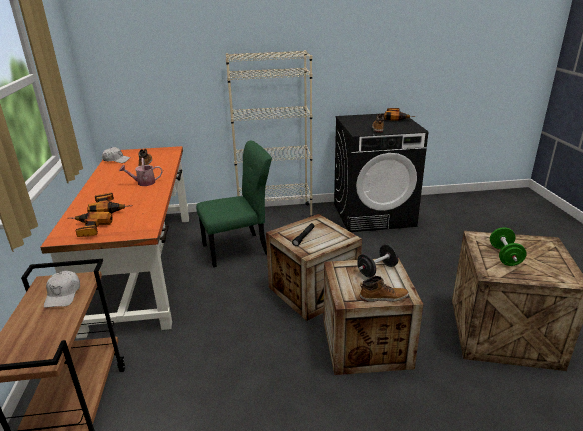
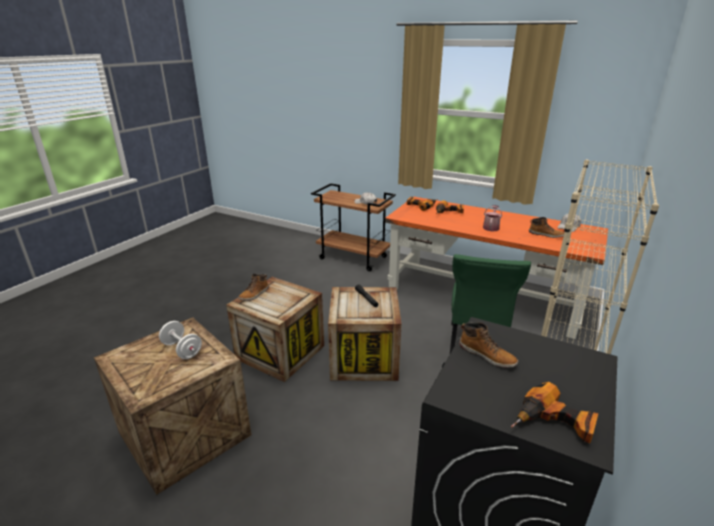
camera: 125 degrees right, 0 degrees up
black dumbbell [357,244,399,277] -> none
green dumbbell [490,227,527,266] -> white dumbbell [159,321,202,359]

